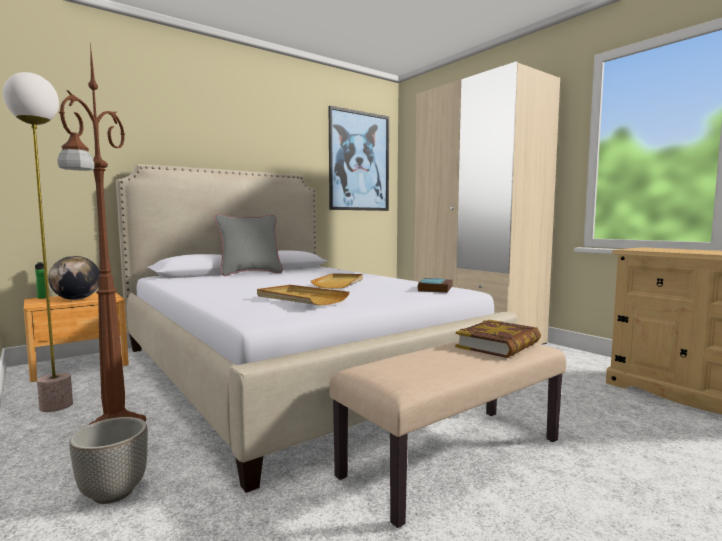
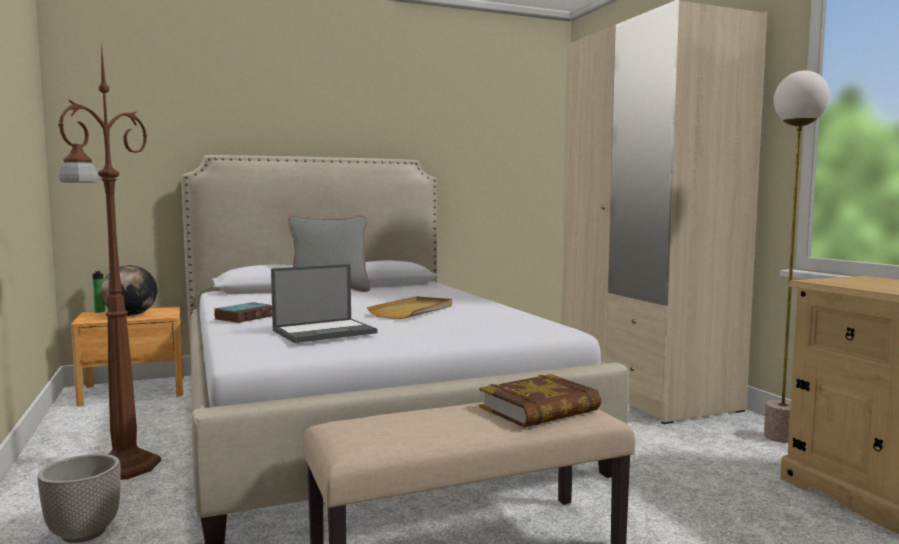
camera: 15 degrees right, 0 degrees up
floor lamp [3,72,73,412] -> floor lamp moved to [764,71,830,443]
beige tray [257,285,350,306] -> laptop [271,264,377,343]
picture [329,106,389,211] -> none
book [417,278,453,293] -> book moved to [214,302,272,323]

